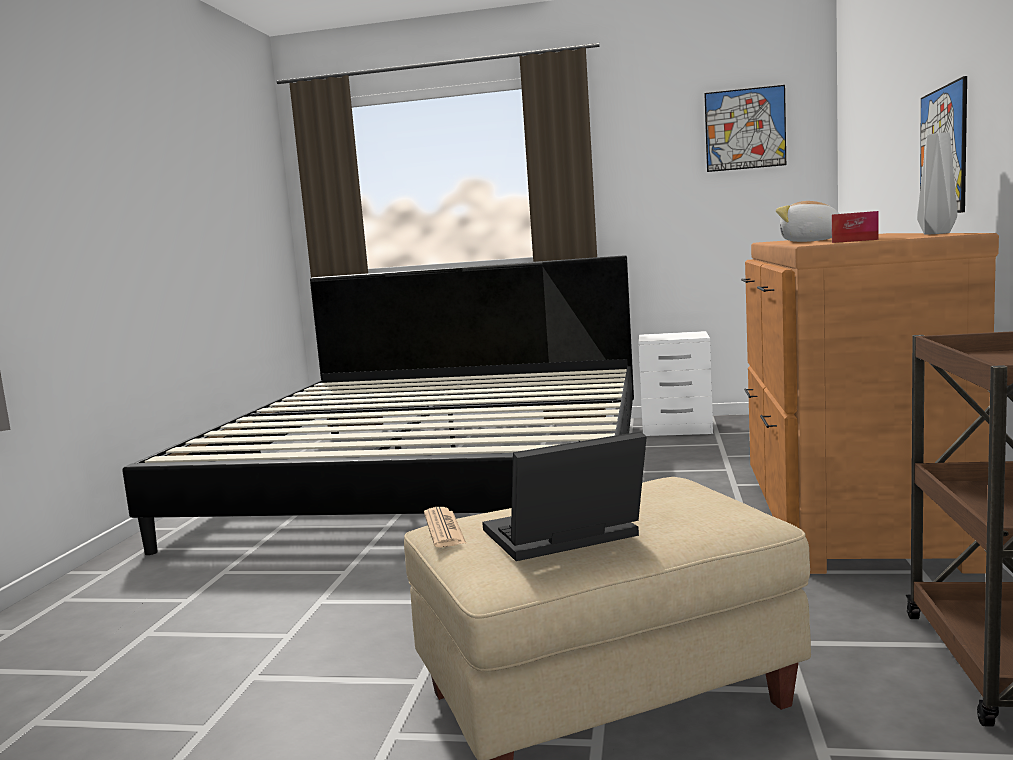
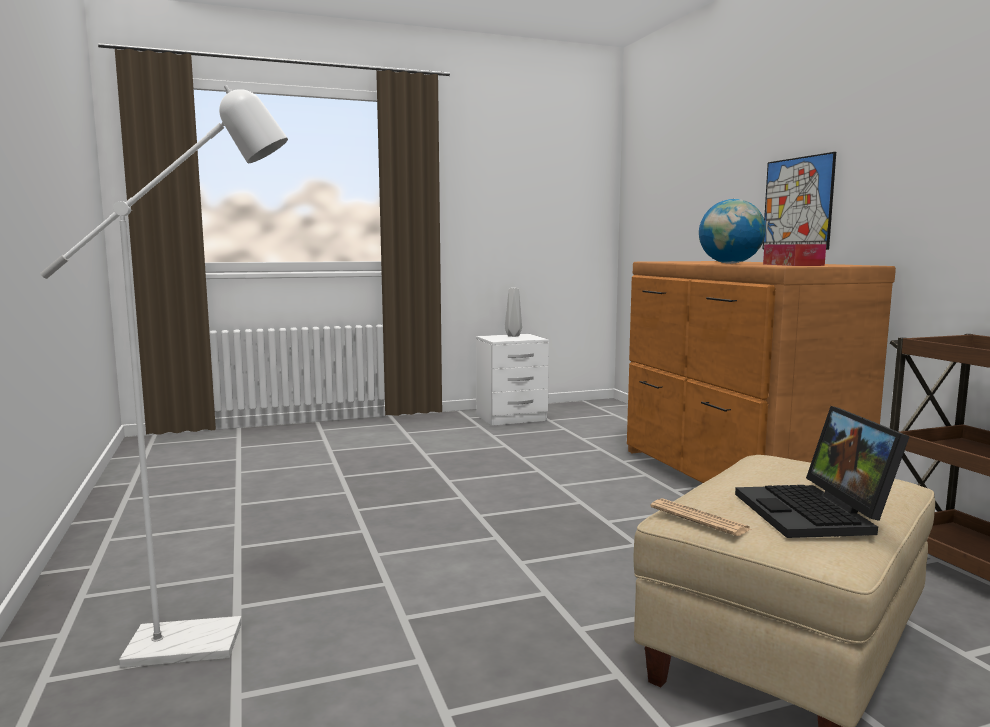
camera: 30 degrees left, 0 degrees up
bed [122,255,634,555] -> none
laptop [482,431,647,561] -> laptop turned 45 degrees counterclockwise [735,406,910,538]
picture [704,85,786,172] -> none
plush toy [776,201,840,242] -> globe [699,199,766,264]
grey vase [917,132,957,235] -> grey vase moved to [505,288,522,337]
none -> white floor lamp [40,85,288,668]

